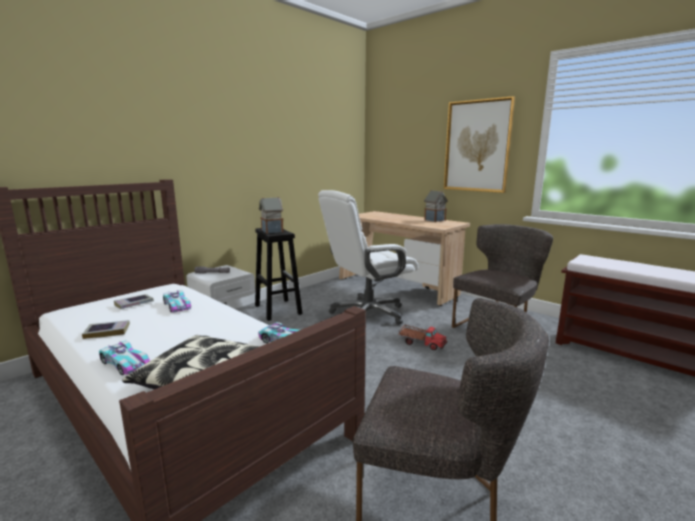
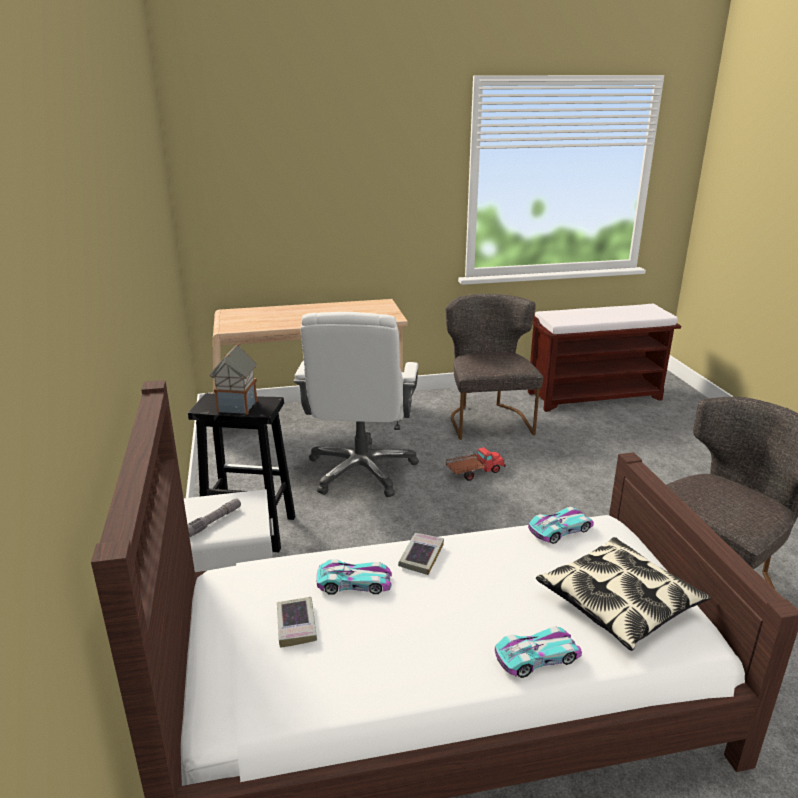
camera: 55 degrees left, 10 degrees up
book [82,320,130,339] -> book moved to [398,533,444,575]
toy house [424,190,448,222] -> none
picture [444,96,515,193] -> none

